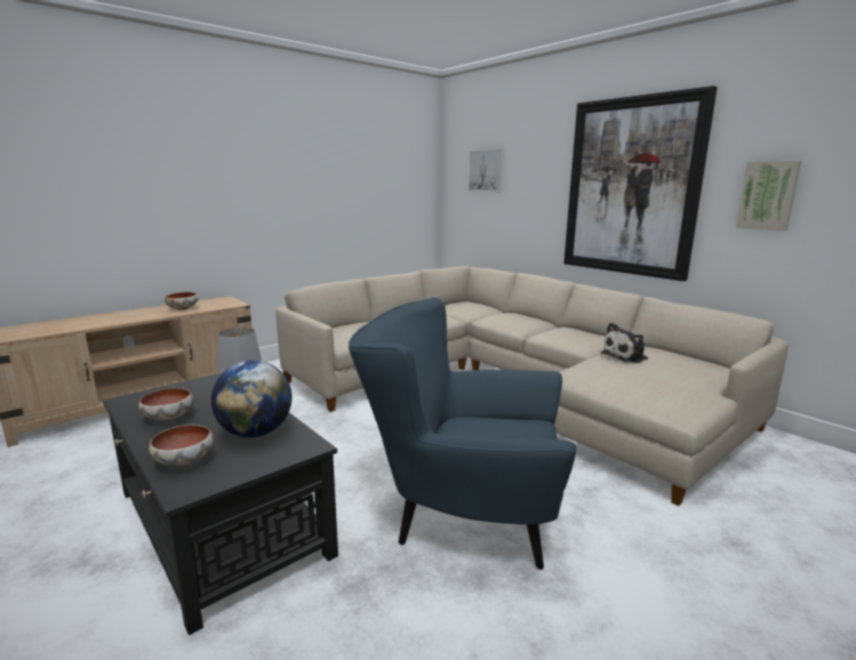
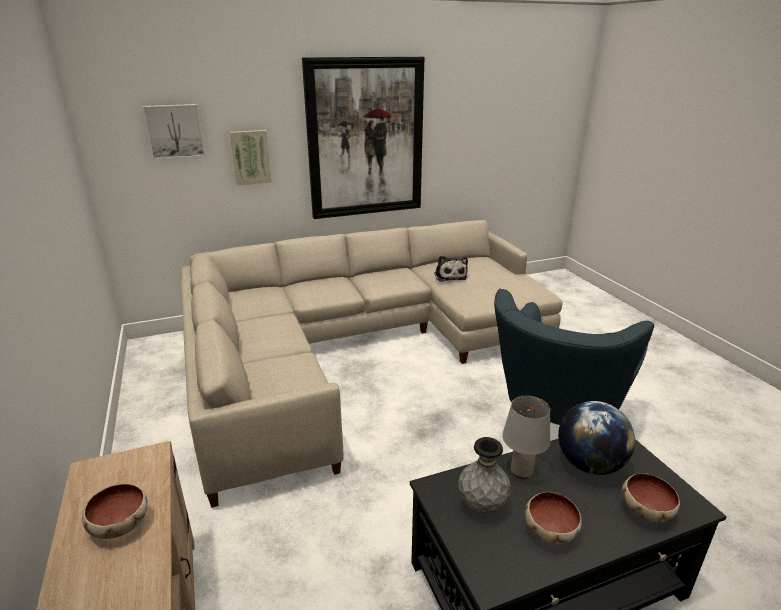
camera: 70 degrees left, 10 degrees up
picture [736,160,801,231] -> picture moved to [230,130,272,185]
none -> grey vase [458,437,511,513]

